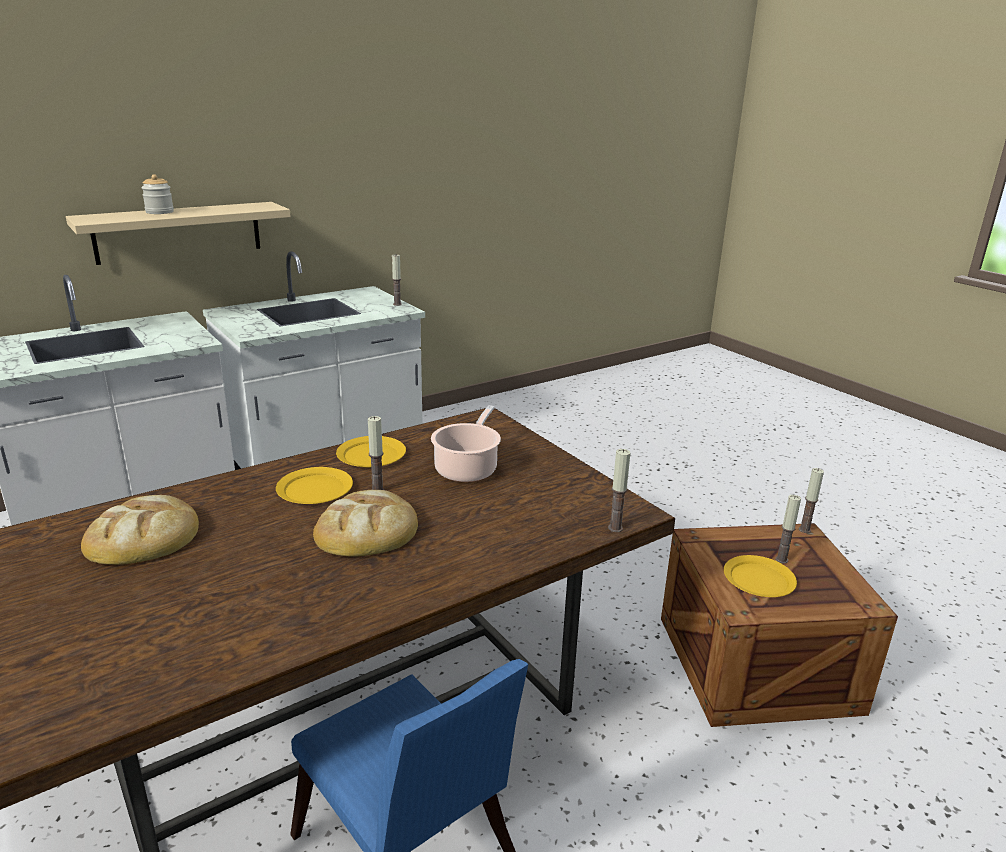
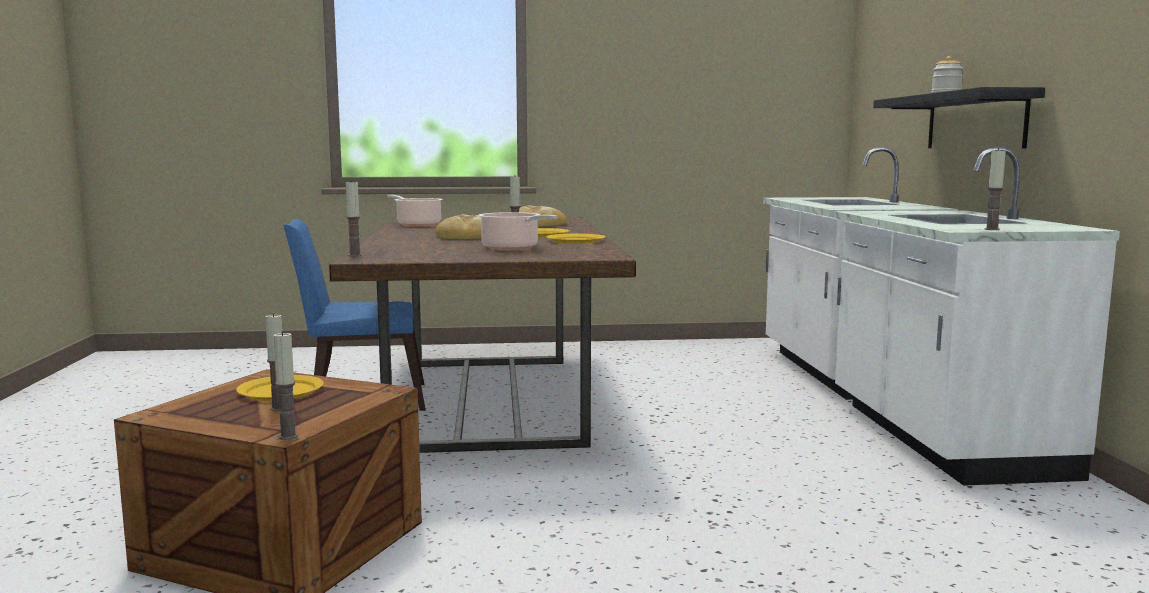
camera: 120 degrees right, 15 degrees down
beige shelf [66,202,291,265] -> black shelf [873,87,1045,148]
none -> cooking pot [387,195,443,226]

